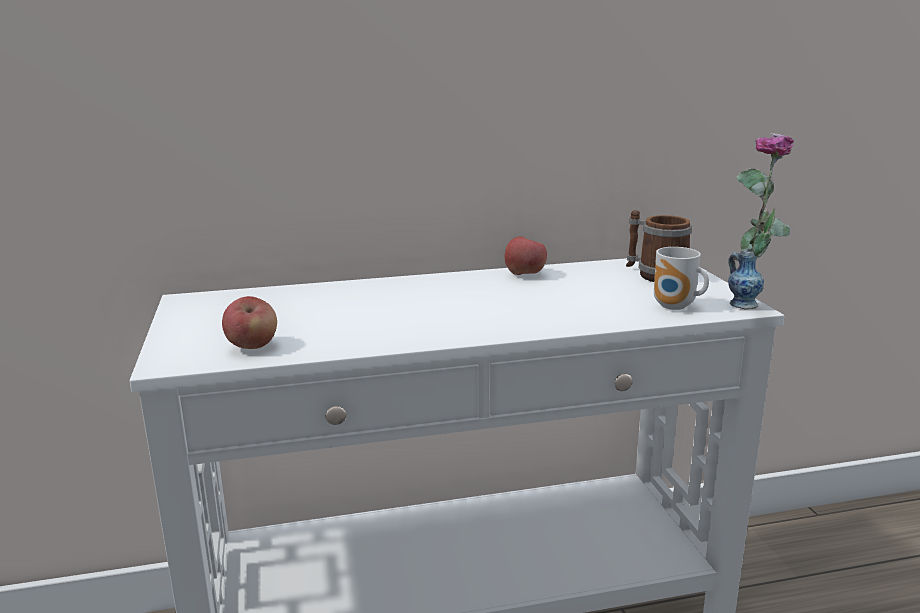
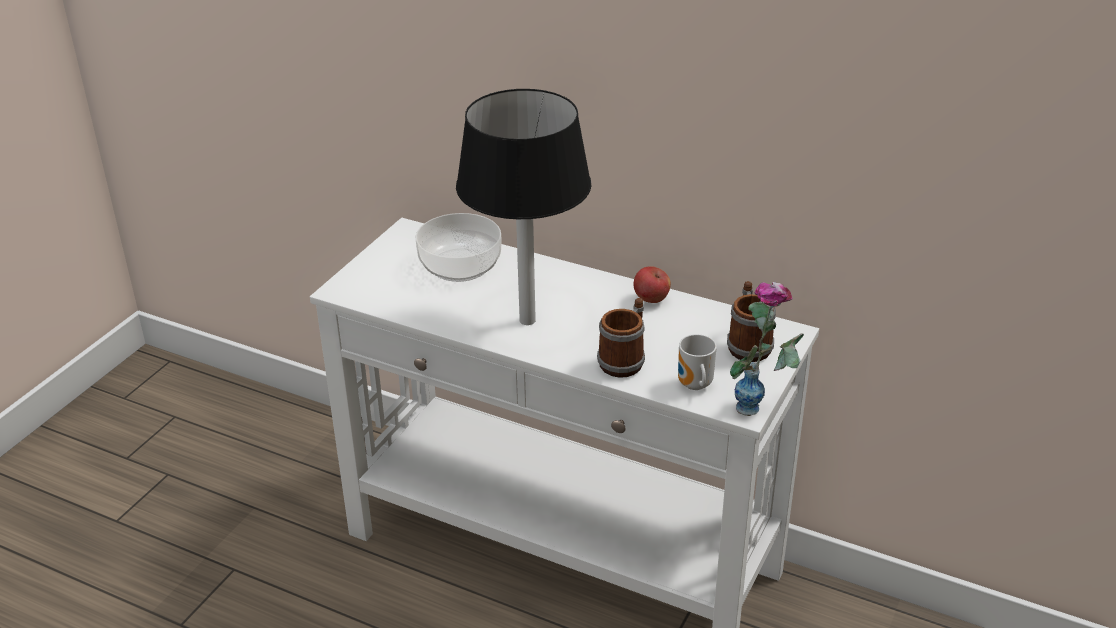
camera: 40 degrees right, 15 degrees up
apple [222,296,277,349] -> none
none -> bowl [416,213,501,282]
none -> black table lamp [456,89,591,325]
none -> mug [597,298,645,378]

